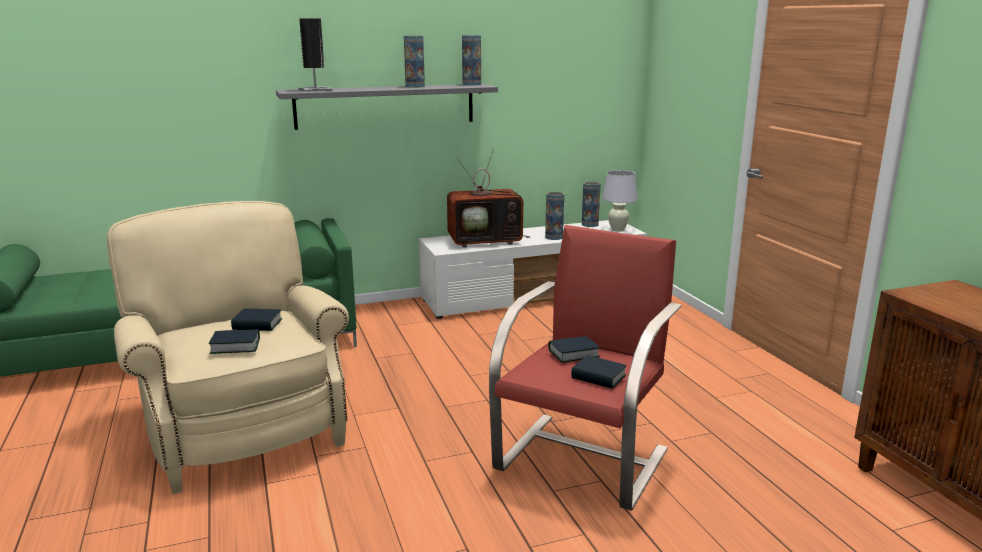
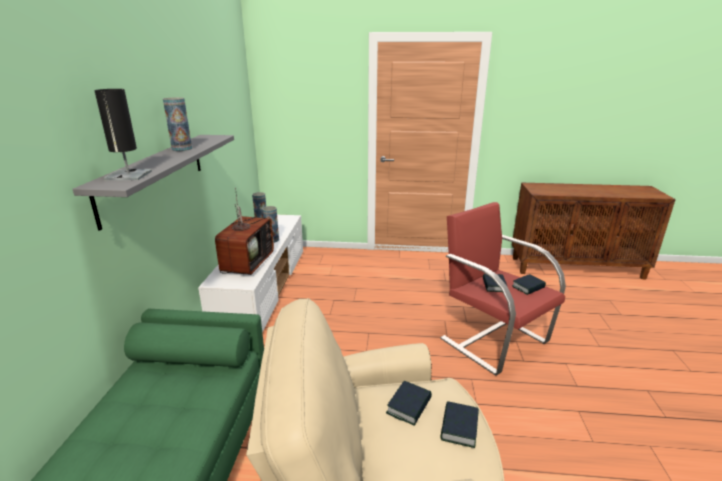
camera: 65 degrees left, 5 degrees up
vase [462,35,481,86] -> none
white table lamp [602,170,637,232] -> none

